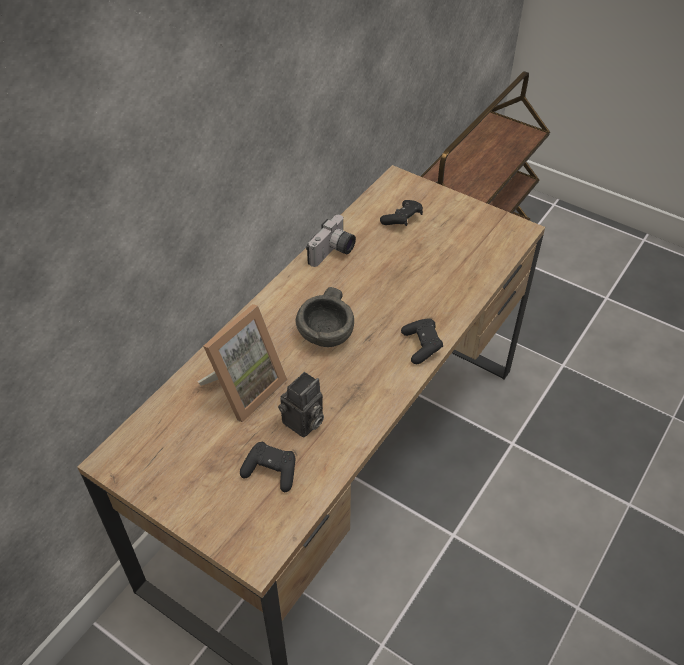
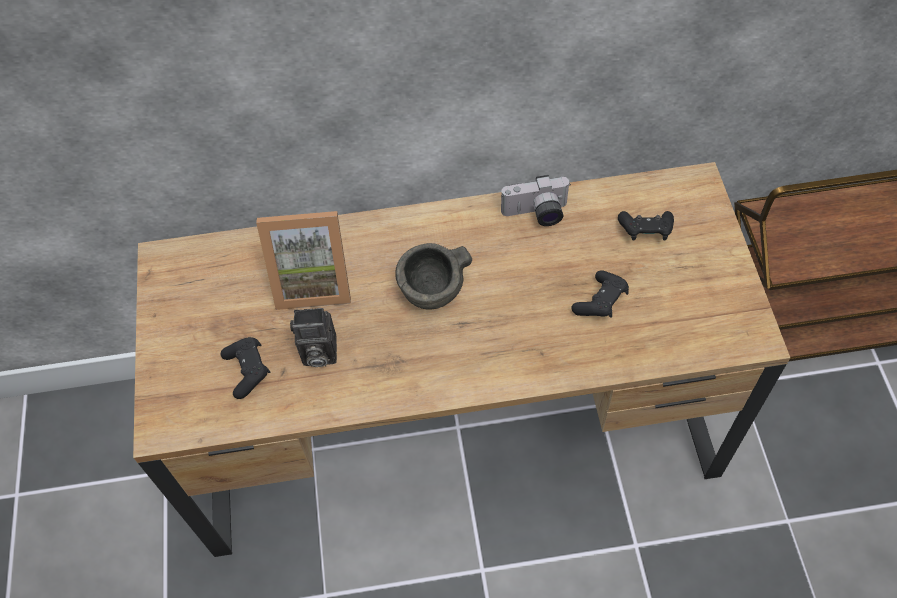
camera: 50 degrees right, 10 degrees up
black game controller [401,318,443,364] -> black game controller moved to [571,270,629,318]

